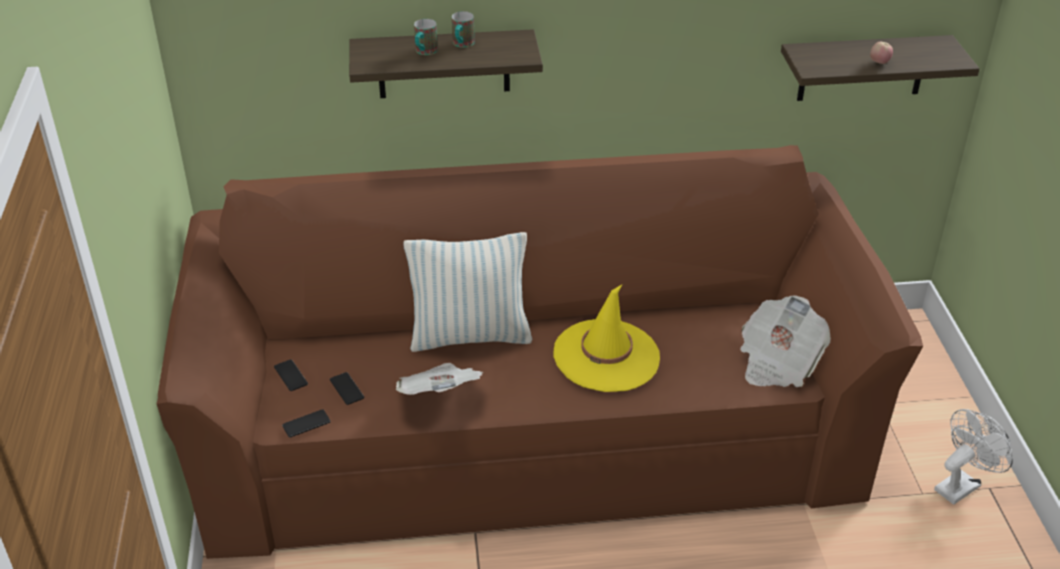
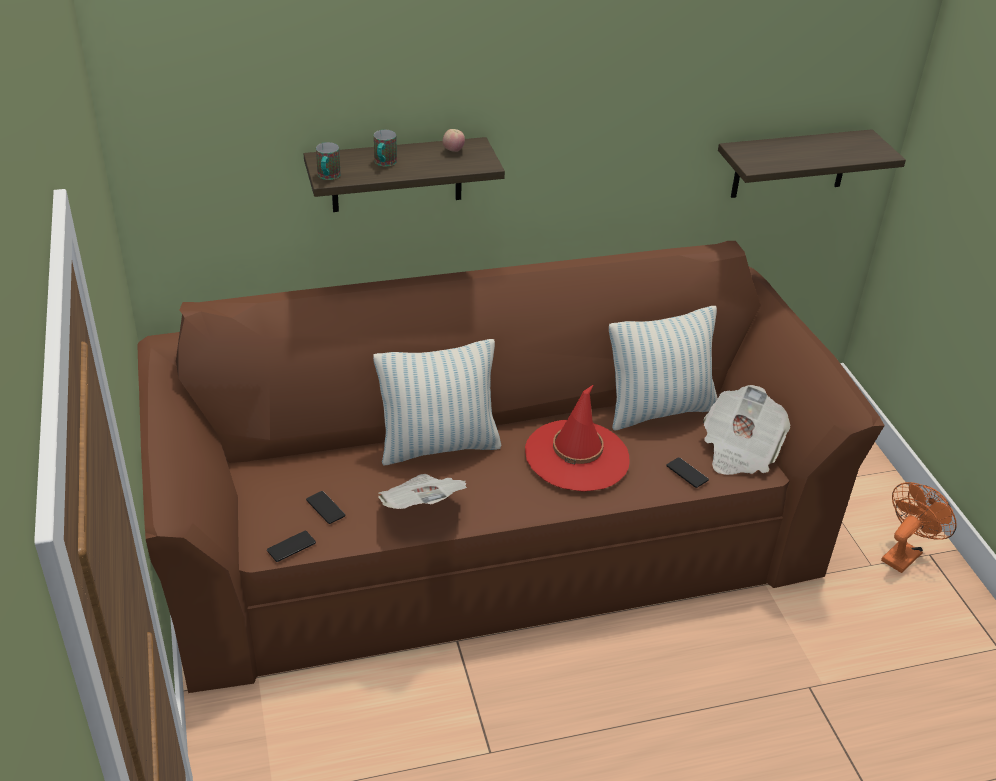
camera: 10 degrees left, 0 degrees up
phone [274,359,308,391] -> phone moved to [666,457,709,488]
mug [452,11,475,48] -> mug moved to [316,142,341,180]
yellow hat [553,284,660,392] -> red hat [525,384,630,492]
apple [870,42,893,64] -> apple moved to [443,129,465,152]
white fan [934,409,1013,505] -> orange fan [881,482,957,573]
none -> pillow [609,306,718,430]

